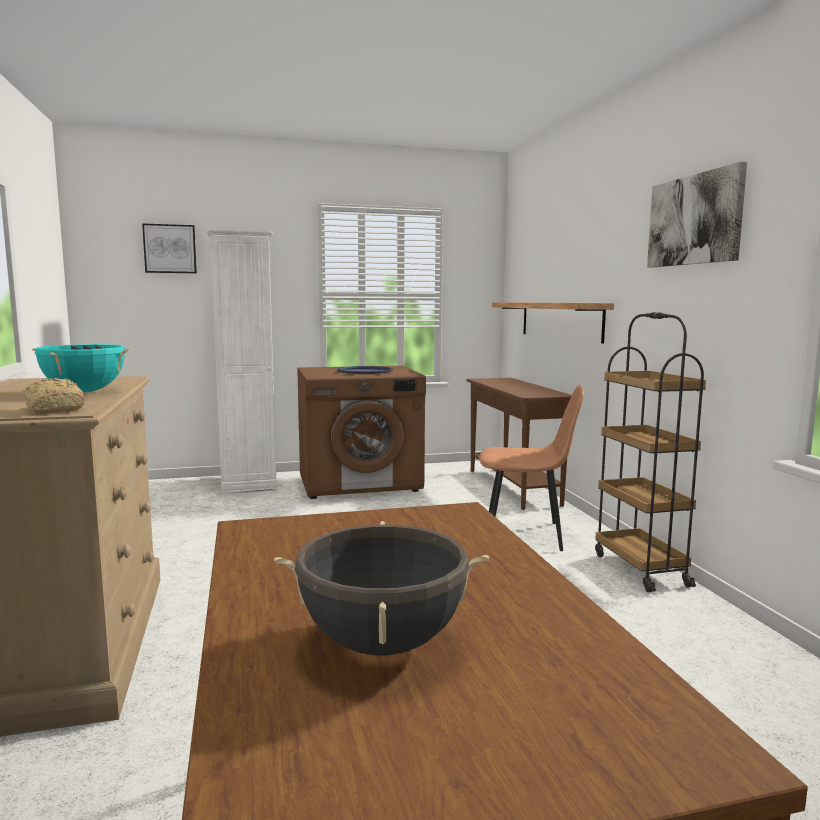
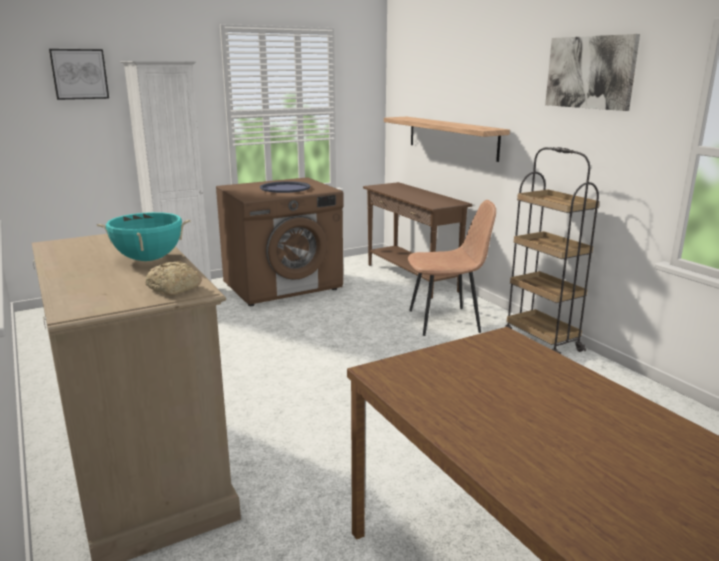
camera: 15 degrees left, 10 degrees up
black cooking pot [275,521,489,656] -> none

